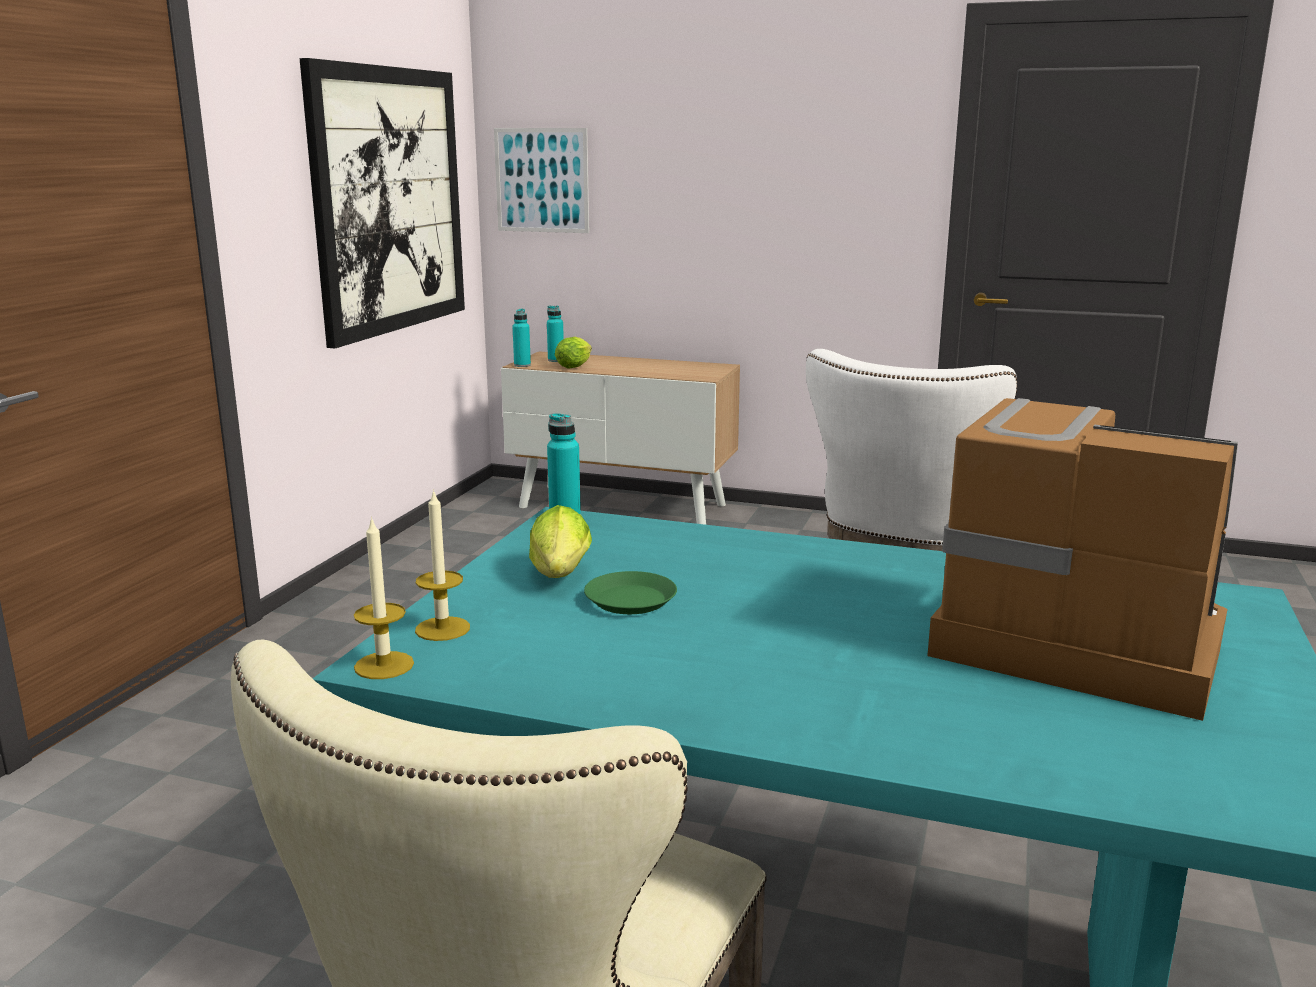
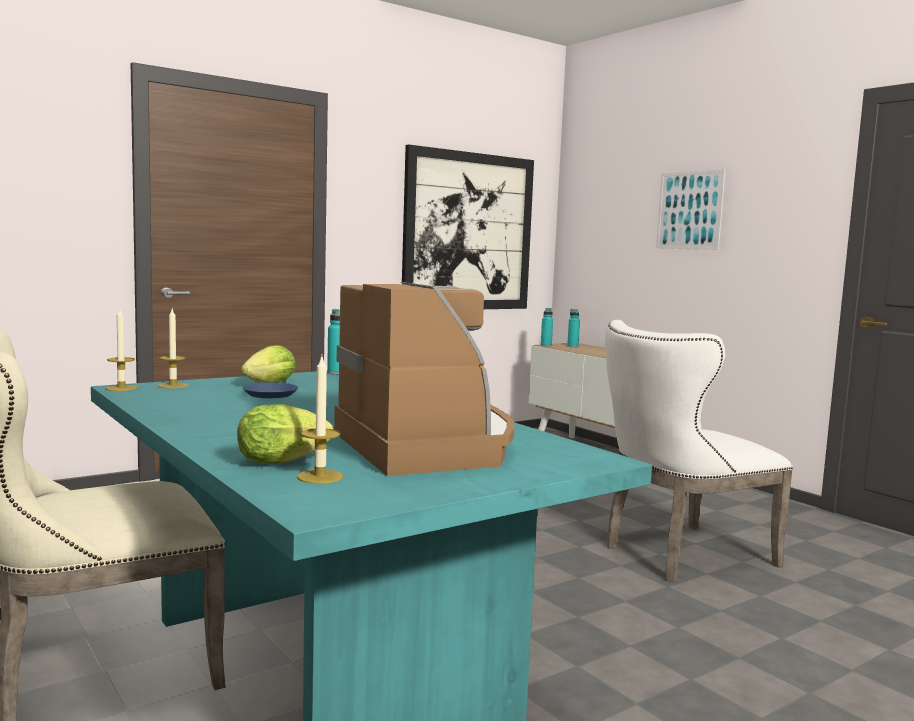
camera: 35 degrees right, 10 degrees down
picture [494,128,589,233] -> picture moved to [656,169,725,250]
lettuce [555,337,592,369] -> lettuce moved to [237,404,333,464]
green plate [584,571,677,614] -> blue plate [243,383,298,398]
none -> candle [297,357,343,484]

